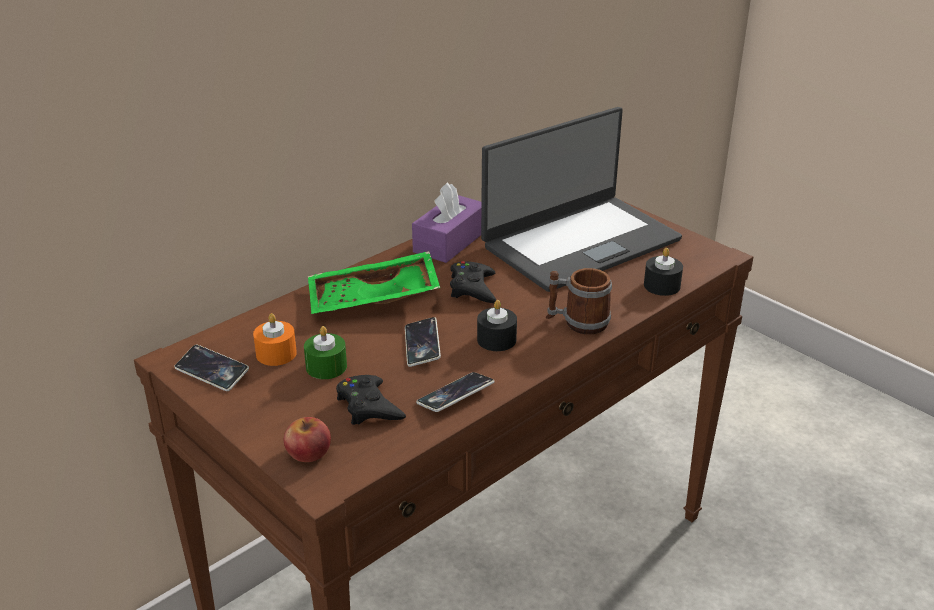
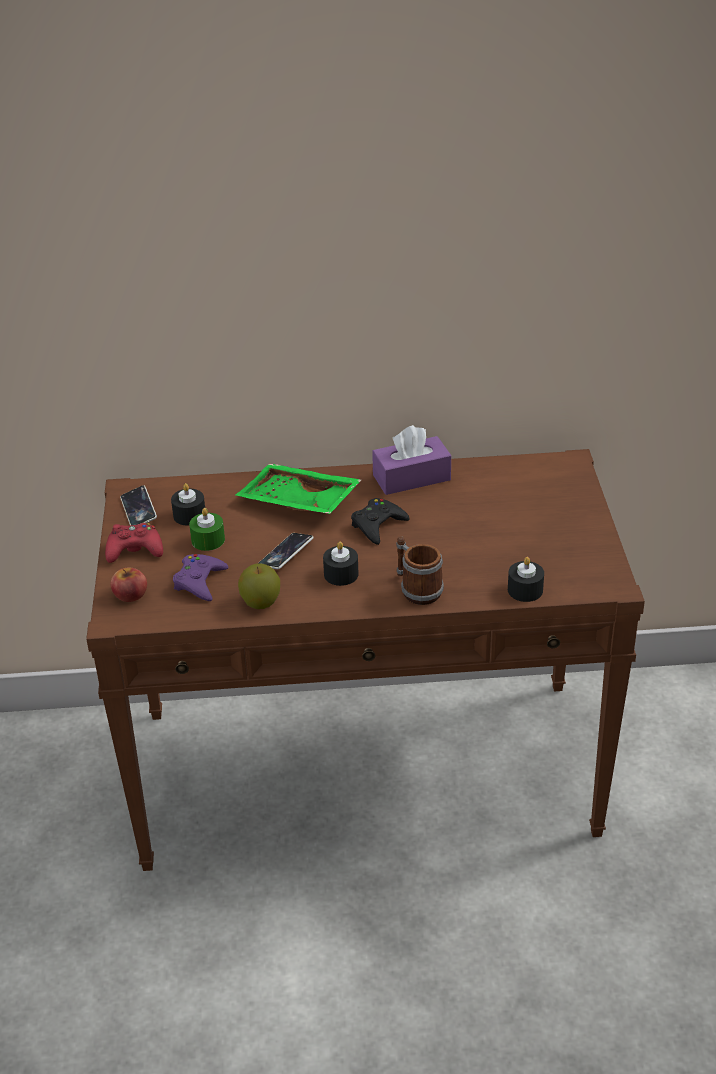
camera: 40 degrees right, 5 degrees up
orange candle [253,313,297,366] -> black candle [171,483,205,525]
black game controller [336,375,406,425] -> purple game controller [173,554,228,601]
phone [416,372,495,412] -> apple [238,564,280,609]
laptop [481,107,682,292] -> none
none -> red game controller [105,523,163,563]

